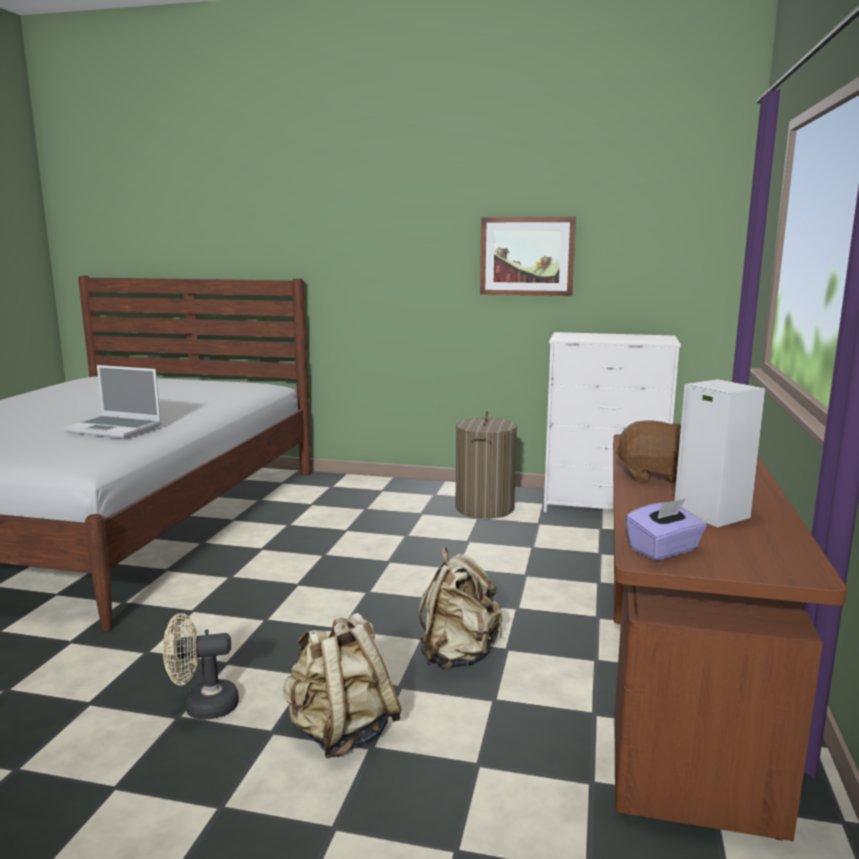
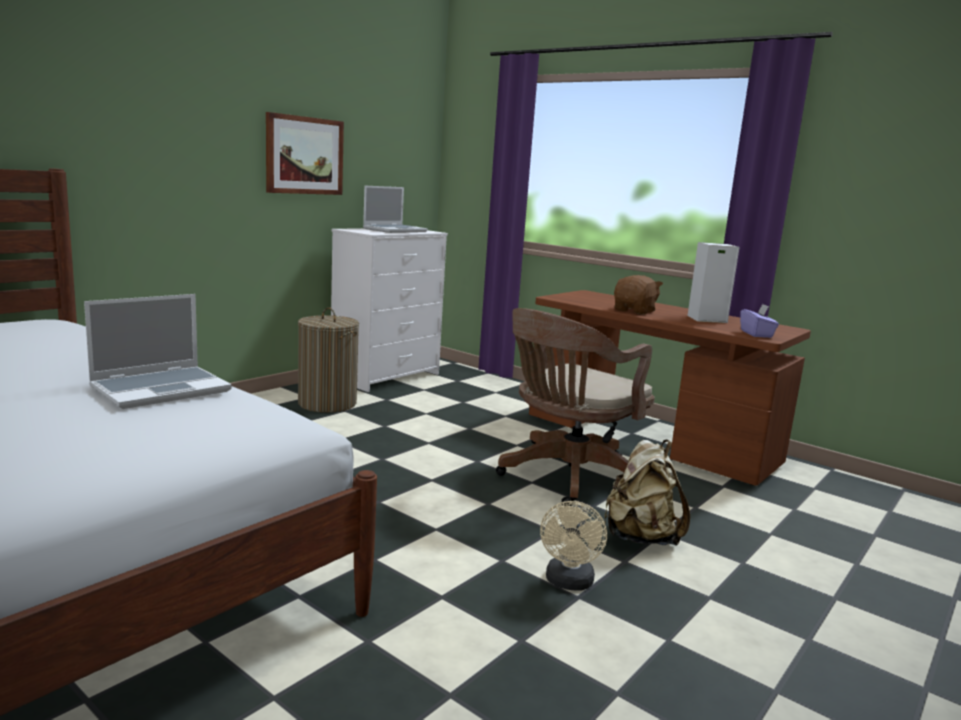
camera: 65 degrees left, 0 degrees up
beige backpack [418,547,503,669] -> brown office chair [496,308,655,506]
none -> laptop [363,186,428,233]

